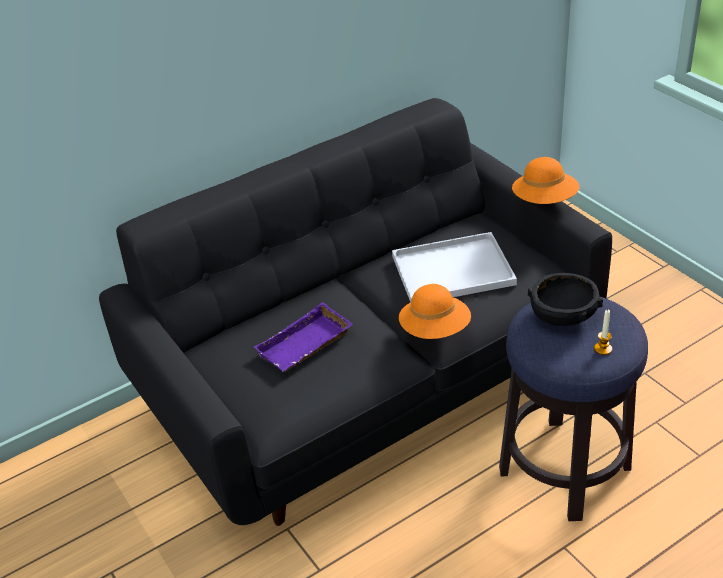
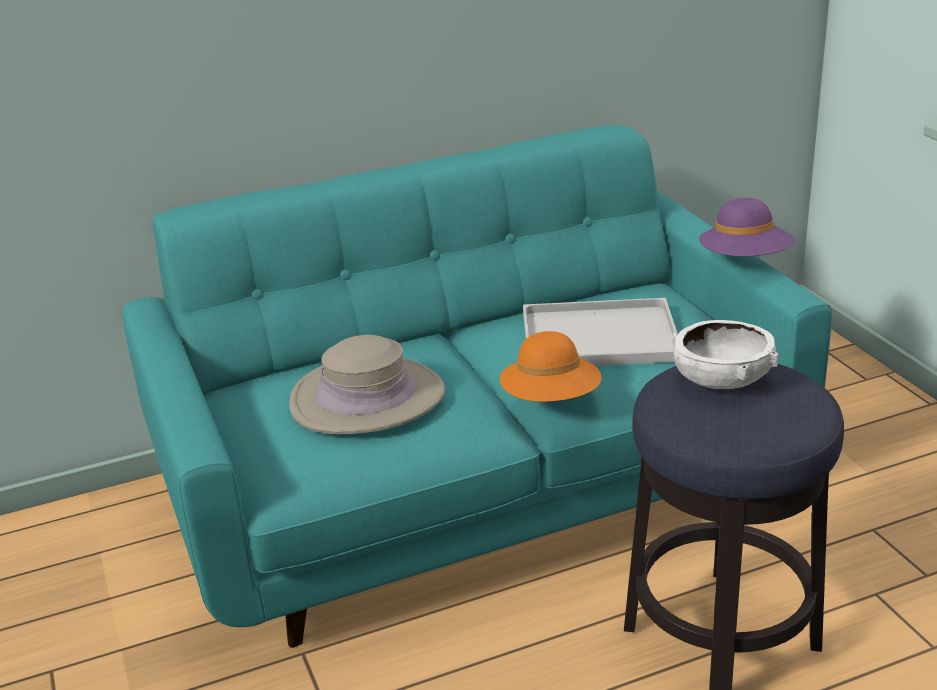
camera: 10 degrees right, 10 degrees down
black sofa [99,98,612,526] -> turquoise sofa [122,125,832,648]
purple tray [254,302,353,372] -> beige hat [289,335,445,434]
orange hat [512,157,580,204] -> purple hat [699,198,794,257]
black bowl [528,273,603,326] -> white bowl [672,320,778,389]
candle [594,310,612,355] -> none

